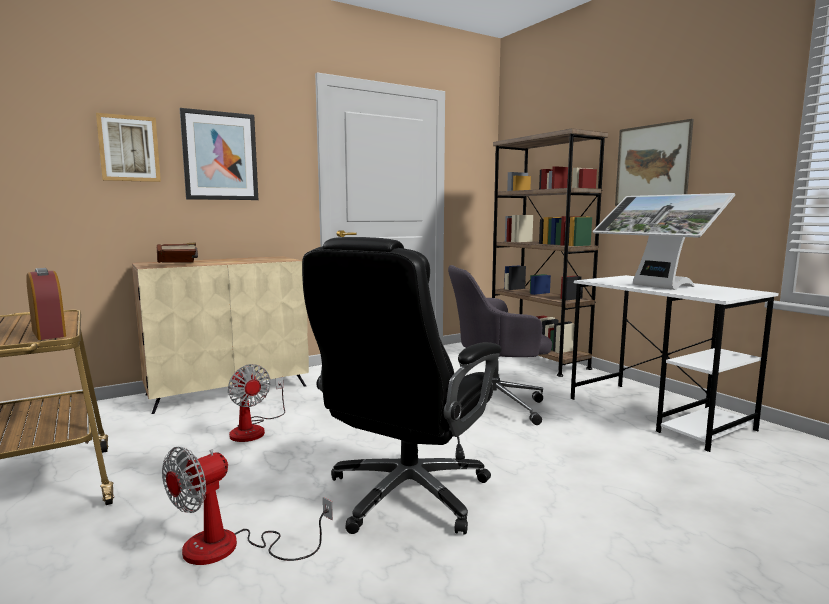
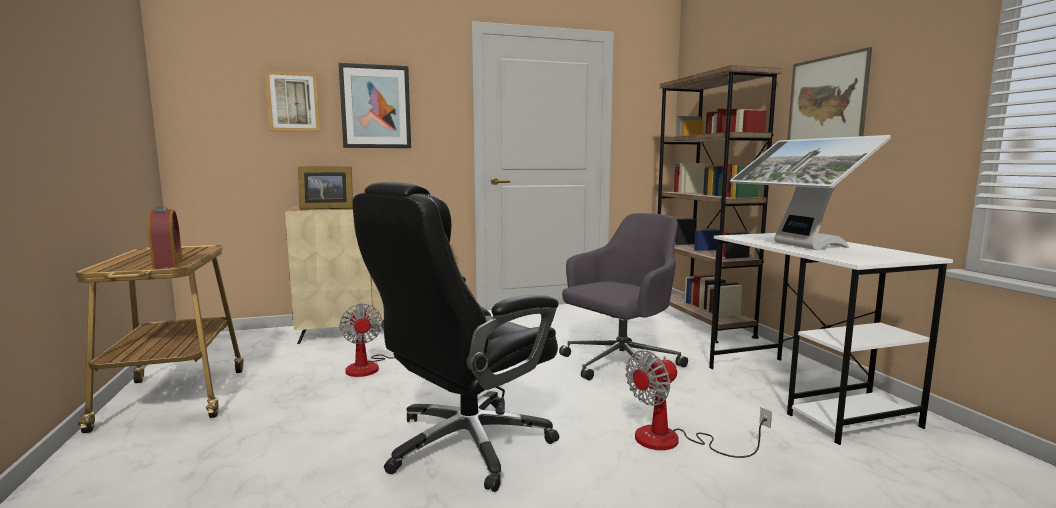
camera: 15 degrees right, 0 degrees up
brown book [157,243,198,263] -> picture frame [298,166,353,210]
fan [162,447,333,565] -> fan moved to [625,350,772,458]
grey office chair [448,265,552,425] -> grey office chair turned 135 degrees clockwise [559,213,688,380]

